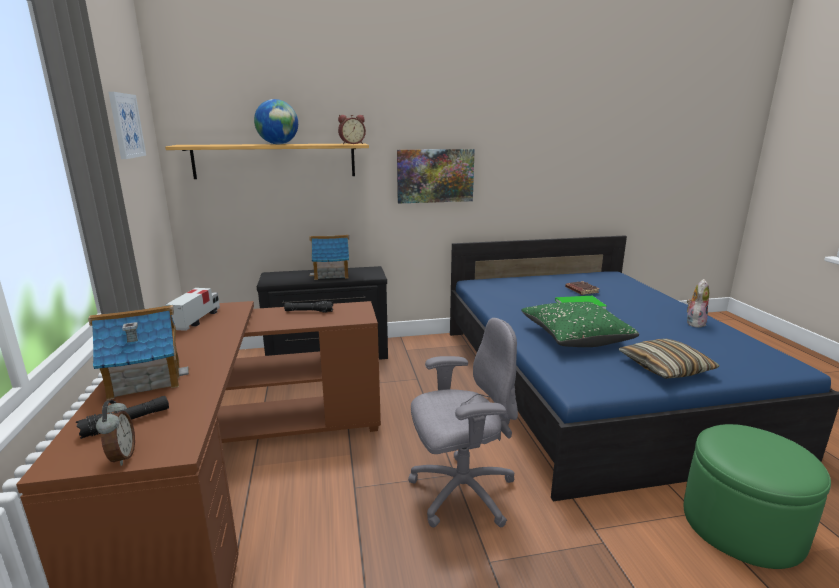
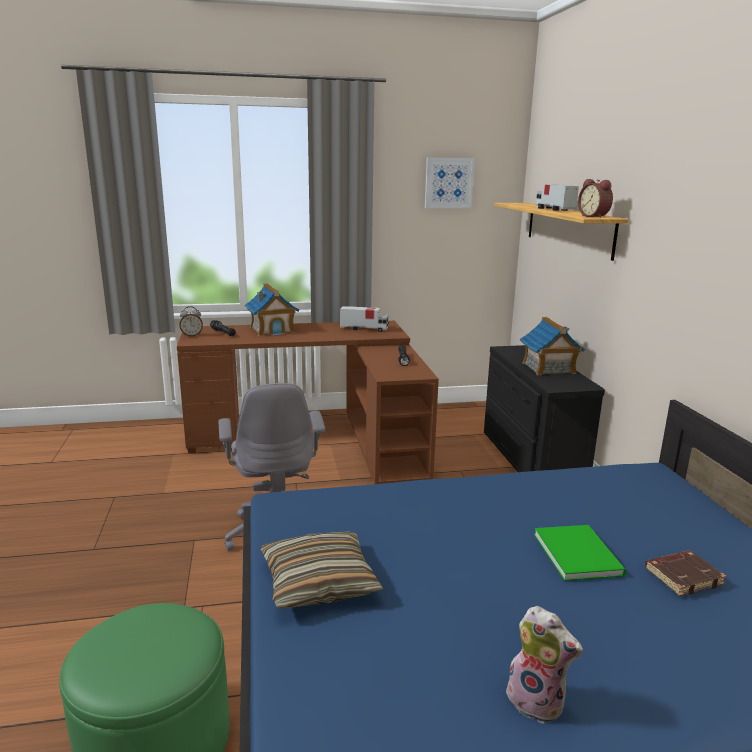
camera: 90 degrees right, 0 degrees up
globe [254,99,298,145] -> toy truck [536,184,579,211]
picture [397,149,475,203] -> none
green pillow [522,302,639,347] -> none

